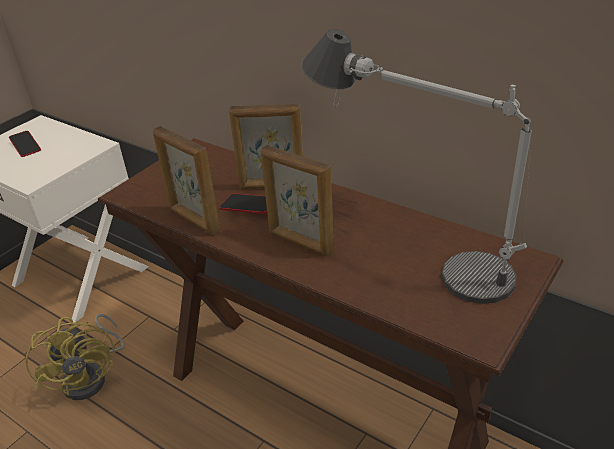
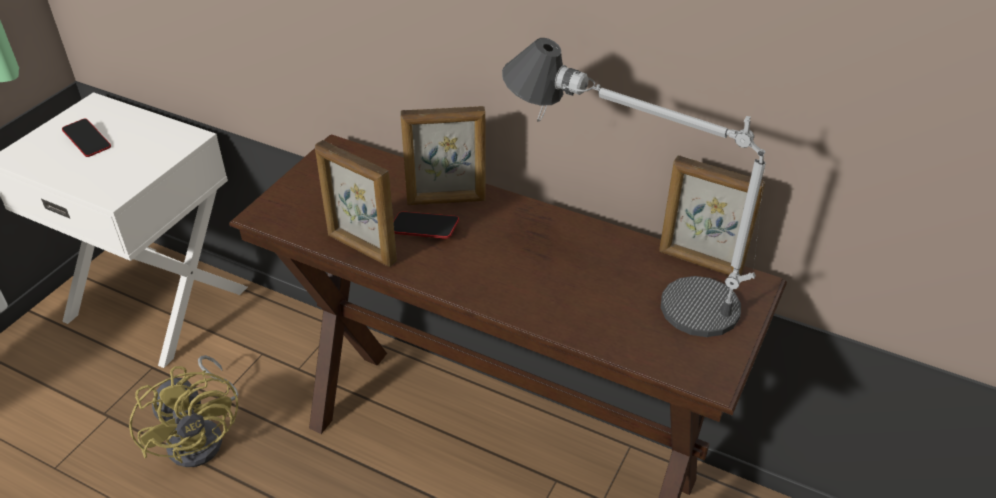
camera: 10 degrees left, 5 degrees up
picture frame [261,145,334,257] -> picture frame moved to [659,156,765,276]

